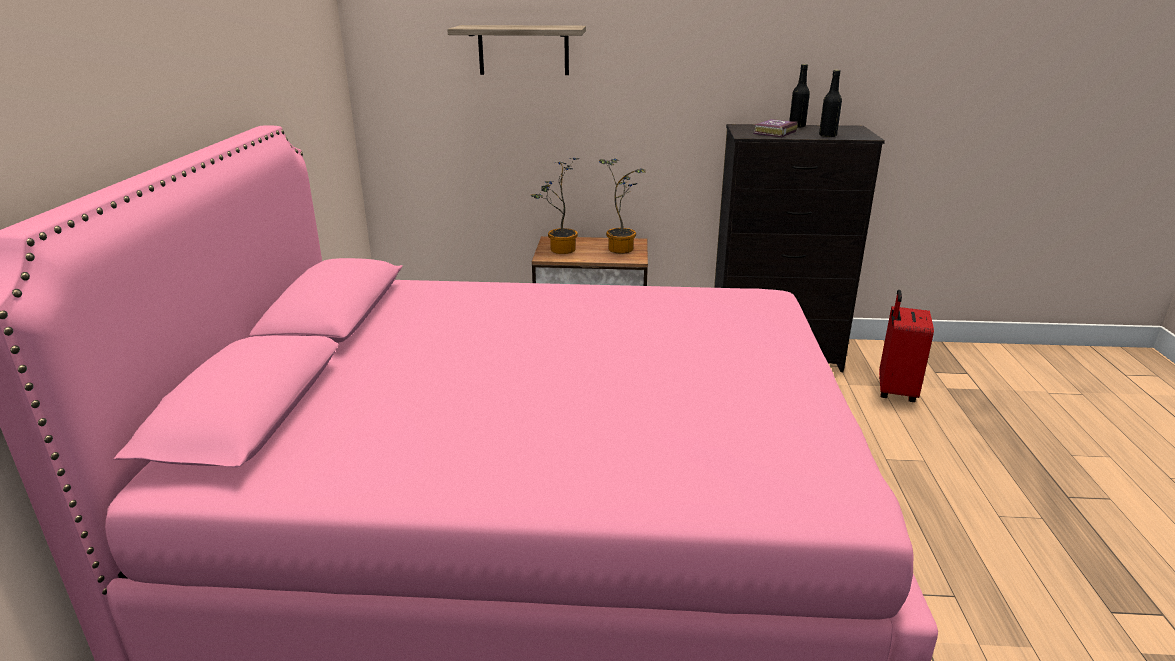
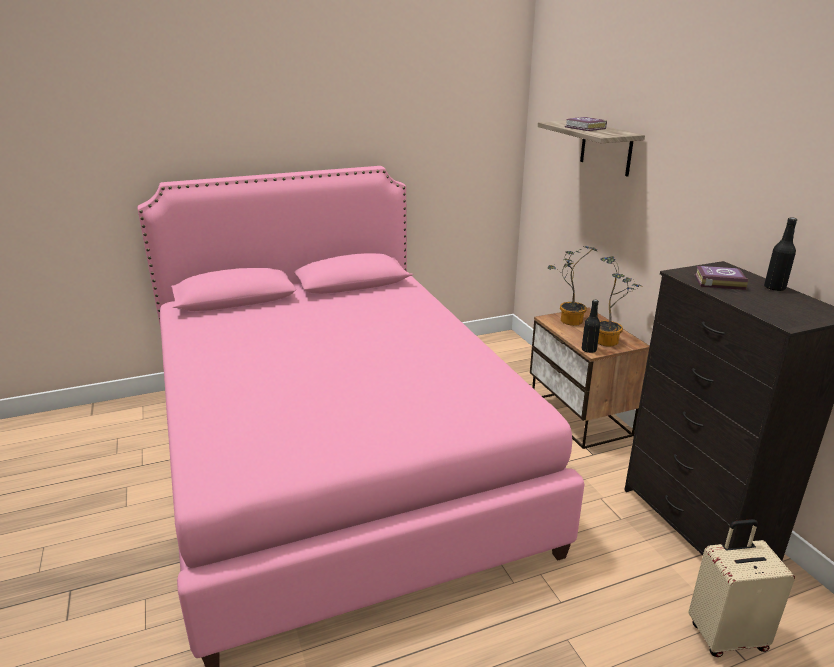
camera: 65 degrees right, 0 degrees up
black bottle [819,70,842,137] -> black bottle moved to [582,300,600,353]
red suitcase [879,290,934,402] -> beige suitcase [688,519,795,657]
none -> book [565,117,607,131]

